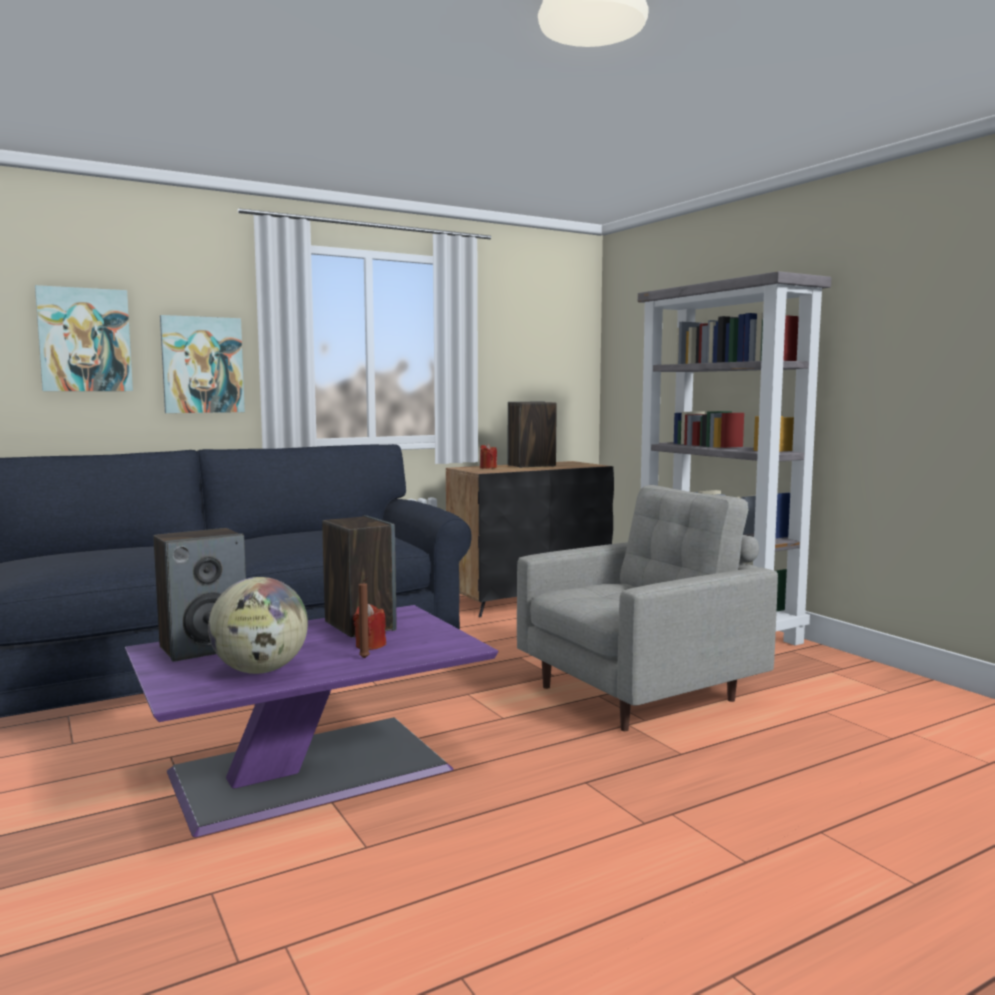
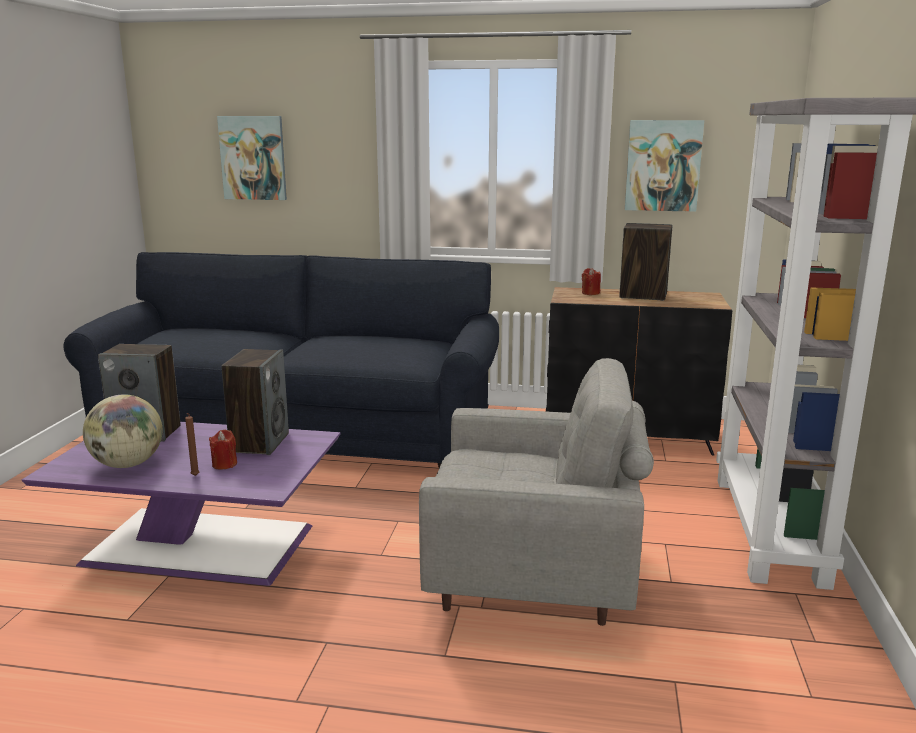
camera: 40 degrees right, 10 degrees up
picture [160,315,245,413] -> picture moved to [625,120,704,212]

